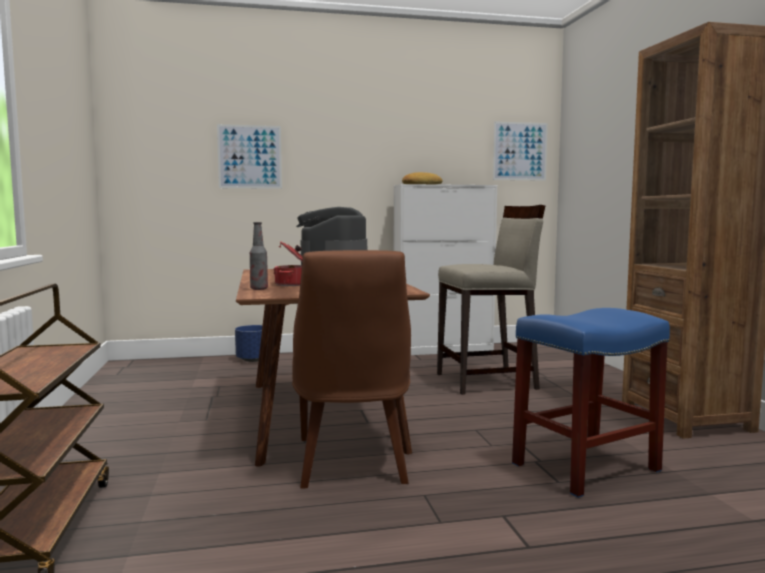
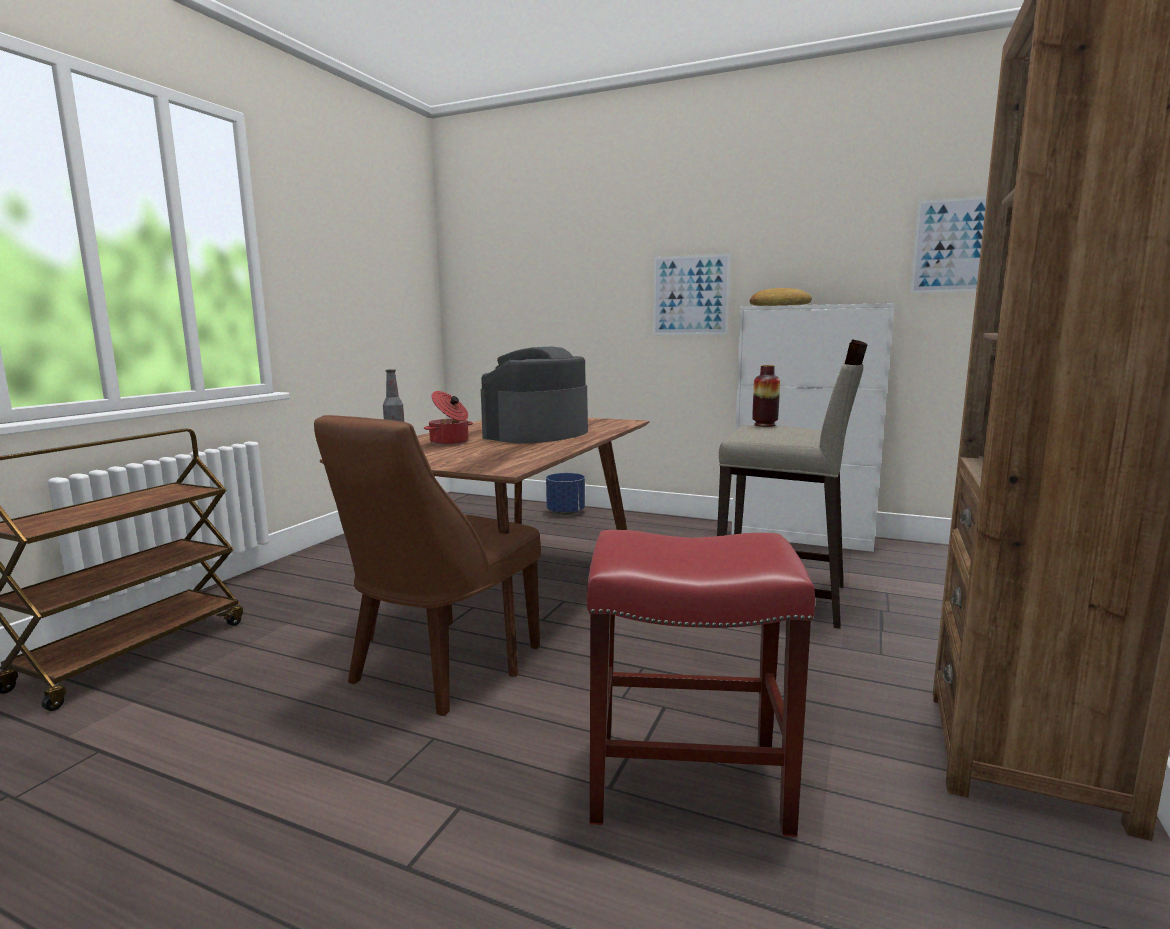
camera: 35 degrees right, 5 degrees up
picture [217,124,282,189] -> picture moved to [653,253,731,335]
blue stool [512,308,670,498] -> red stool [587,530,815,837]
none -> vase [752,365,780,427]

